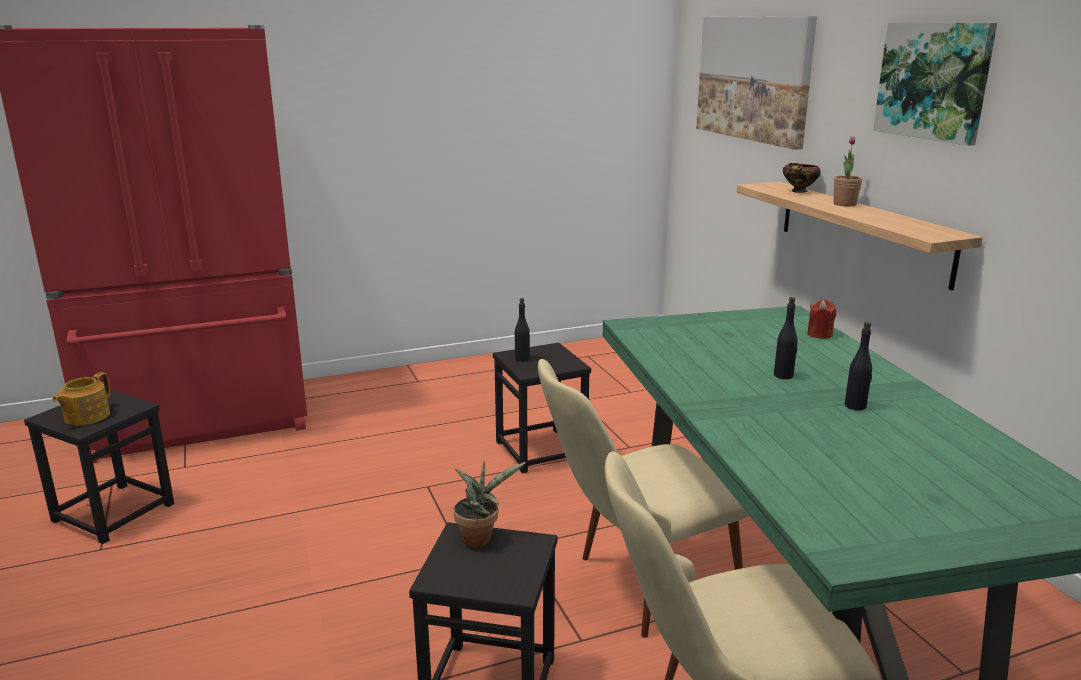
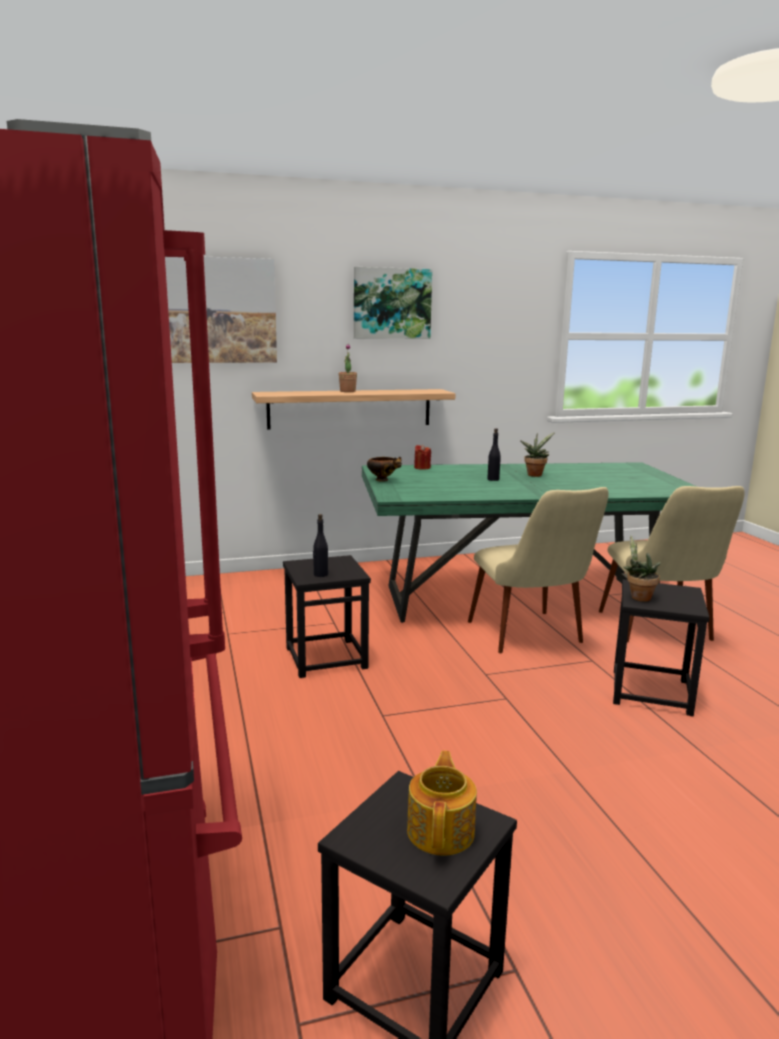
camera: 85 degrees left, 5 degrees down
teapot [52,372,111,425] -> teapot turned 105 degrees counterclockwise [407,751,477,856]
bowl [783,163,821,193] -> bowl moved to [367,457,402,482]
black bottle [845,321,872,410] -> potted plant [520,432,555,477]

